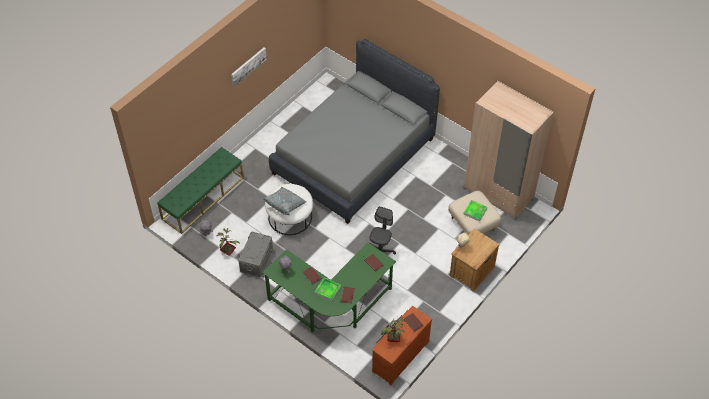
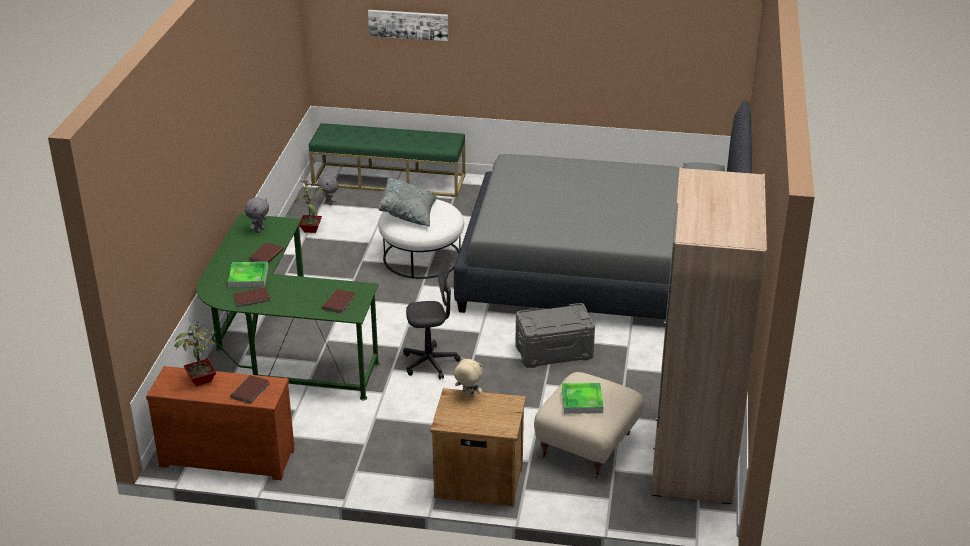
camera: 60 degrees right, 20 degrees down
picture [231,48,267,86] -> picture moved to [368,10,448,41]
grey storage box [238,232,273,277] -> grey storage box moved to [515,303,595,368]

